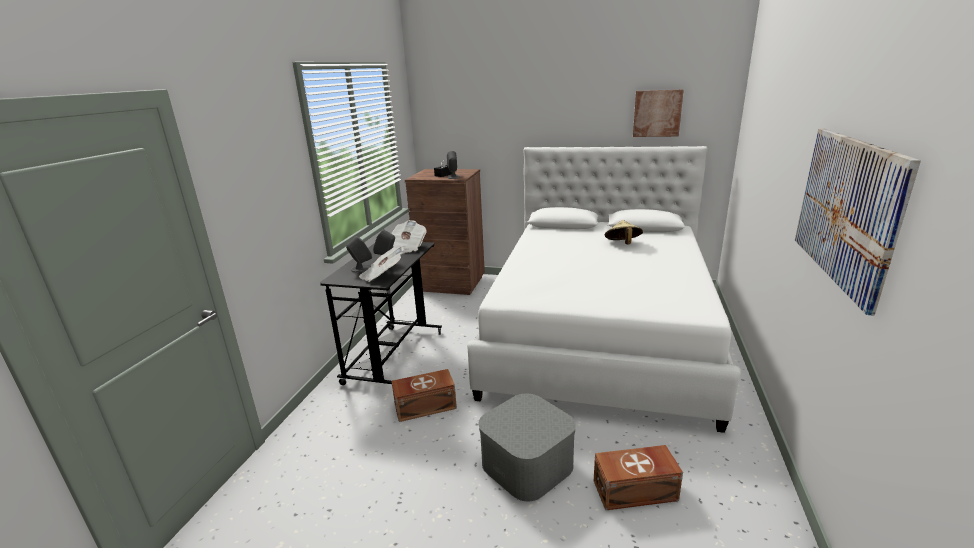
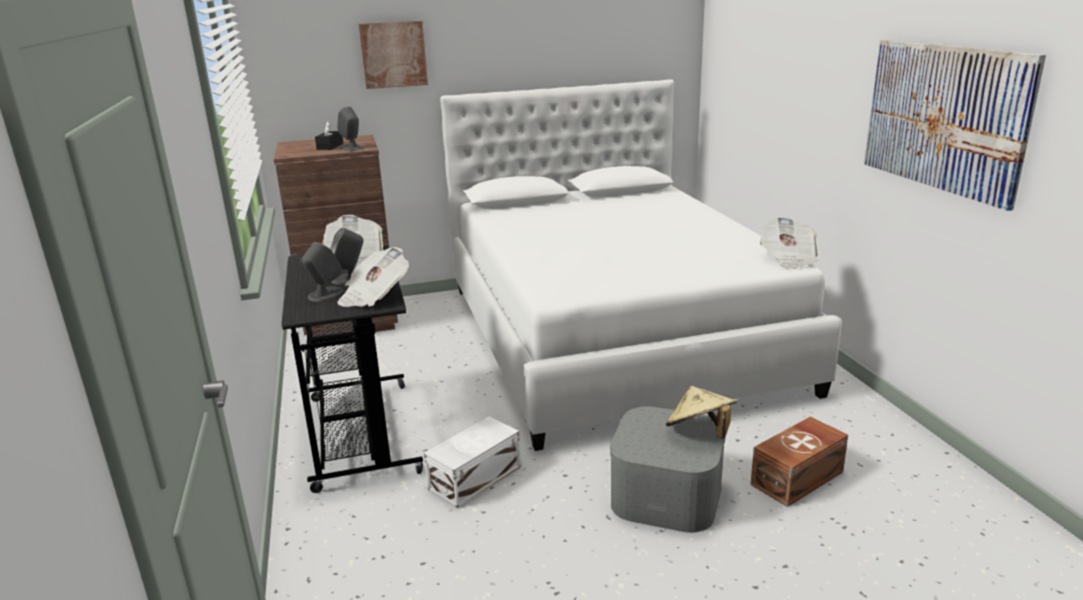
camera: 30 degrees left, 0 degrees up
brown storage box [392,369,457,422] -> white storage box [424,417,521,508]
beige hat [605,220,643,244] -> beige hat moved to [666,386,737,438]
picture [633,90,684,137] -> picture moved to [359,21,428,89]
none -> newspaper [760,217,819,269]

